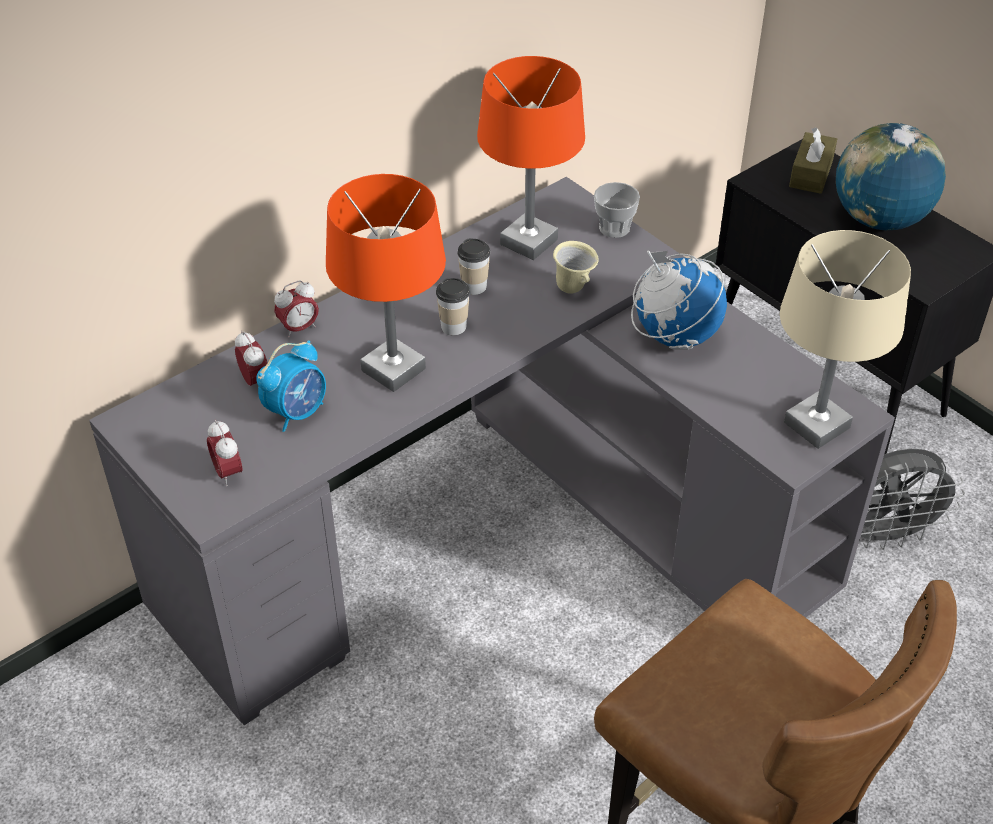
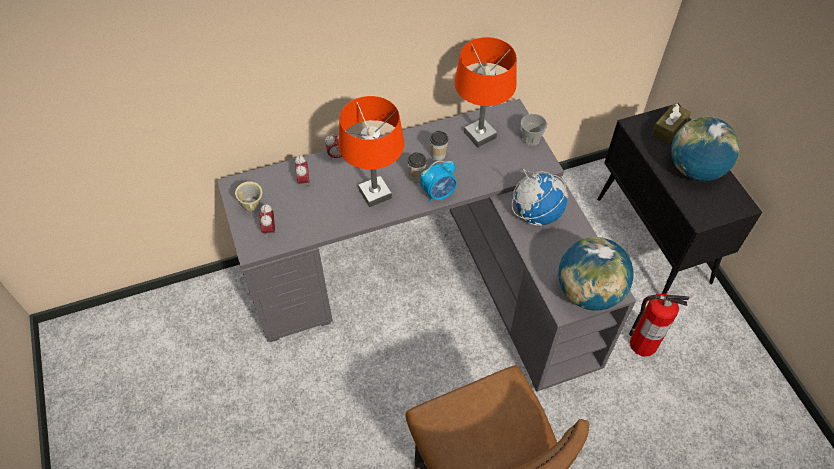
camera: 20 degrees right, 10 degrees up
alarm clock [256,340,326,432] -> alarm clock moved to [420,160,456,203]
beige mug [553,241,599,294] -> beige mug moved to [235,181,263,211]
beige table lamp [780,230,911,449] -> globe [558,237,634,310]
grey fan [861,449,965,550] -> fire extinguisher [629,293,689,357]

